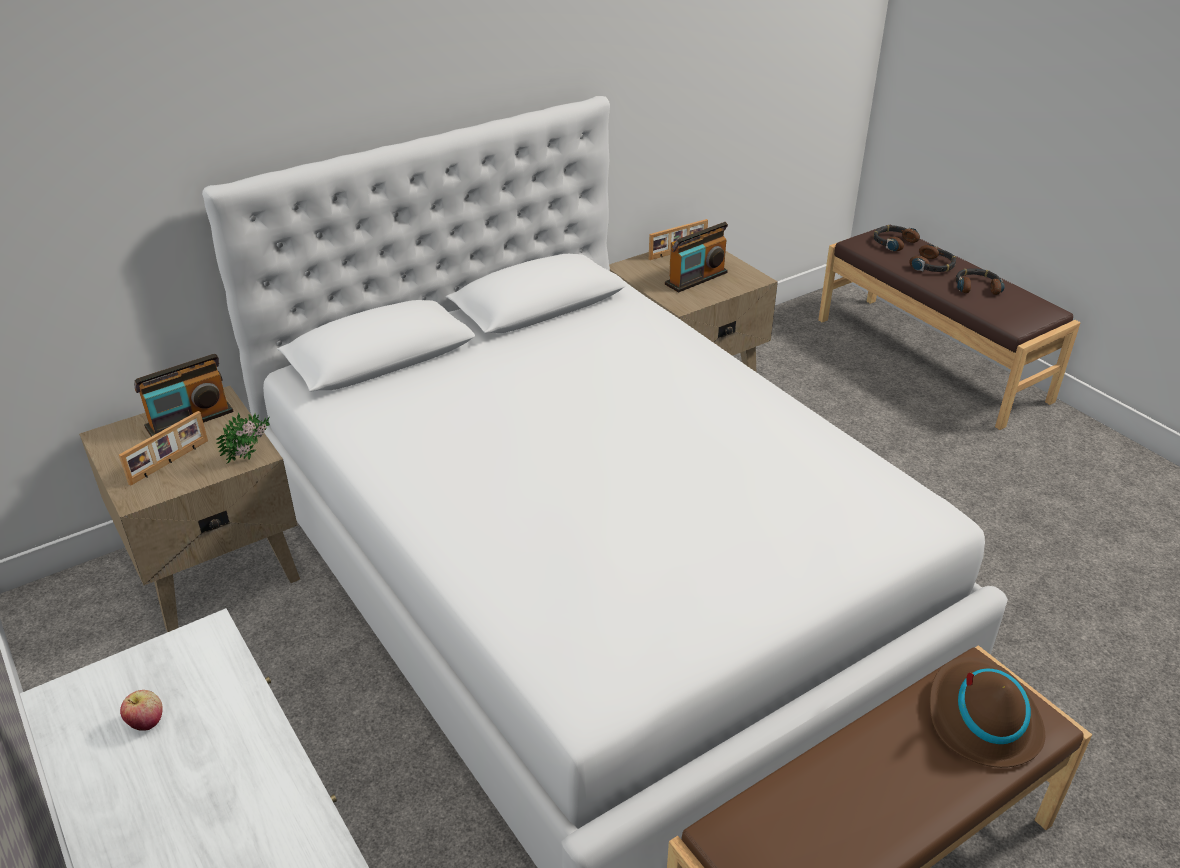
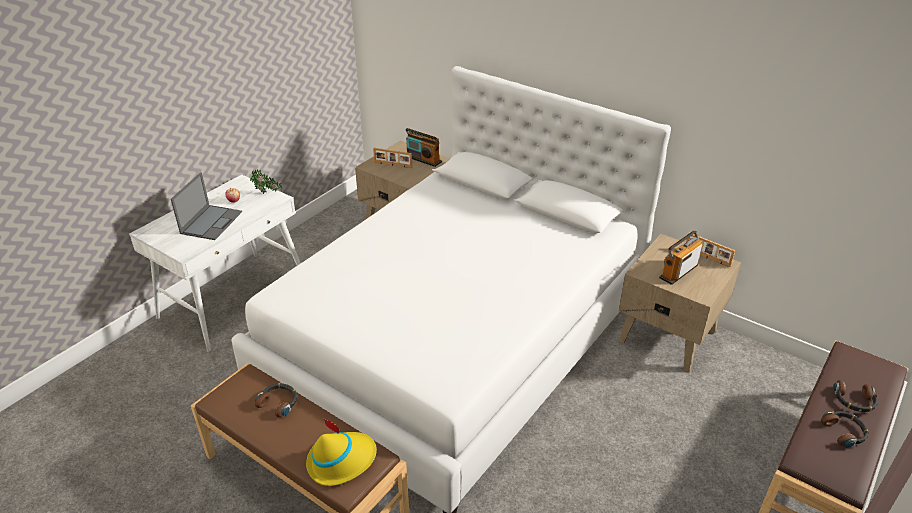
camera: 70 degrees right, 0 degrees up
potted plant [216,413,270,464] -> potted plant moved to [250,169,282,194]
radio [665,222,728,293] -> radio turned 105 degrees clockwise [659,231,702,285]
headphones [873,225,920,251] -> headphones moved to [255,383,297,417]
brown hat [930,657,1045,768] -> yellow hat [306,417,377,486]
none -> laptop [171,172,242,240]

